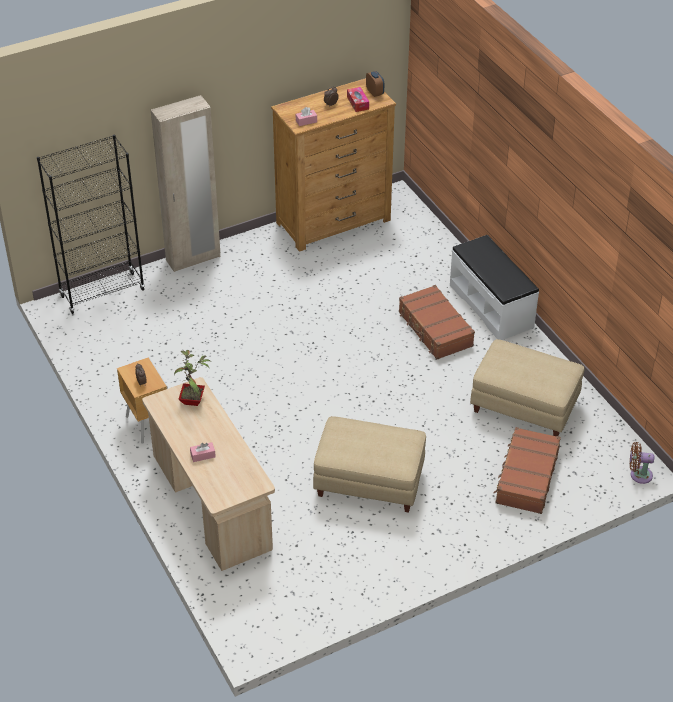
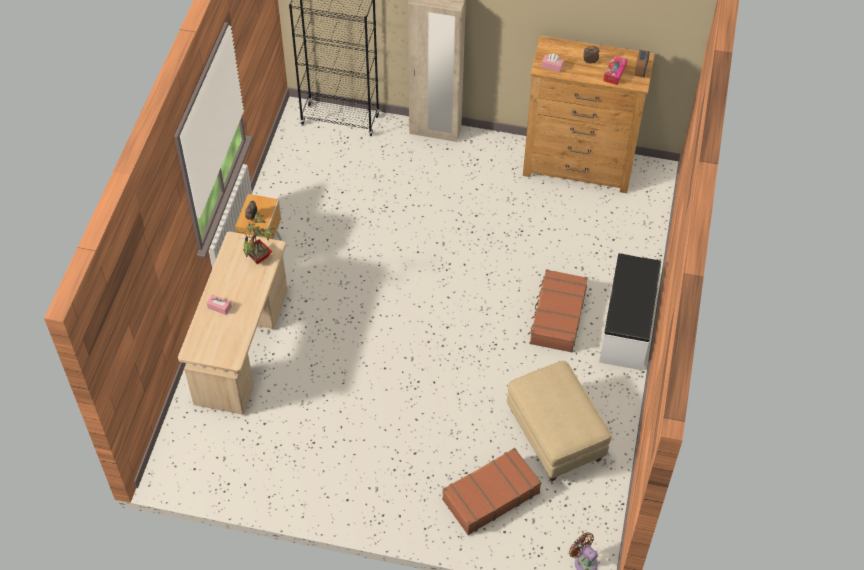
camera: 40 degrees right, 10 degrees up
beige ottoman [313,416,426,513] -> none

